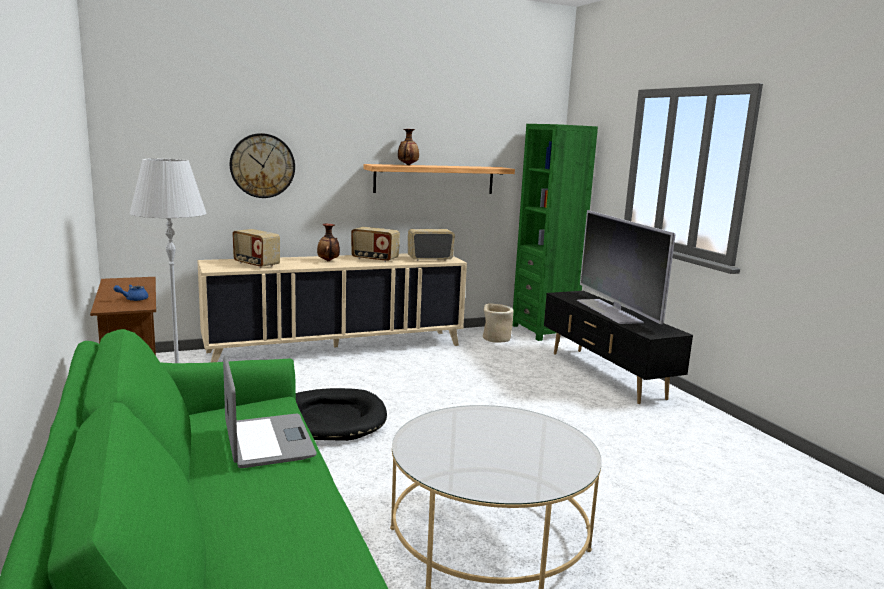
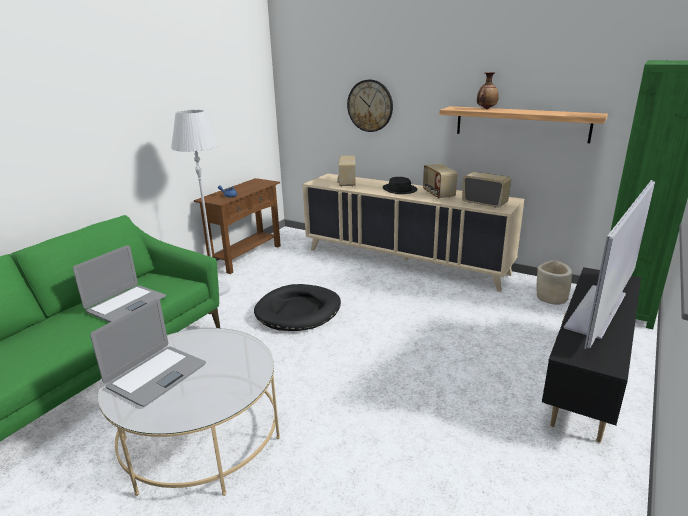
camera: 55 degrees right, 10 degrees up
vase [317,224,340,261] -> black hat [383,177,417,194]
none -> laptop [90,299,206,406]

